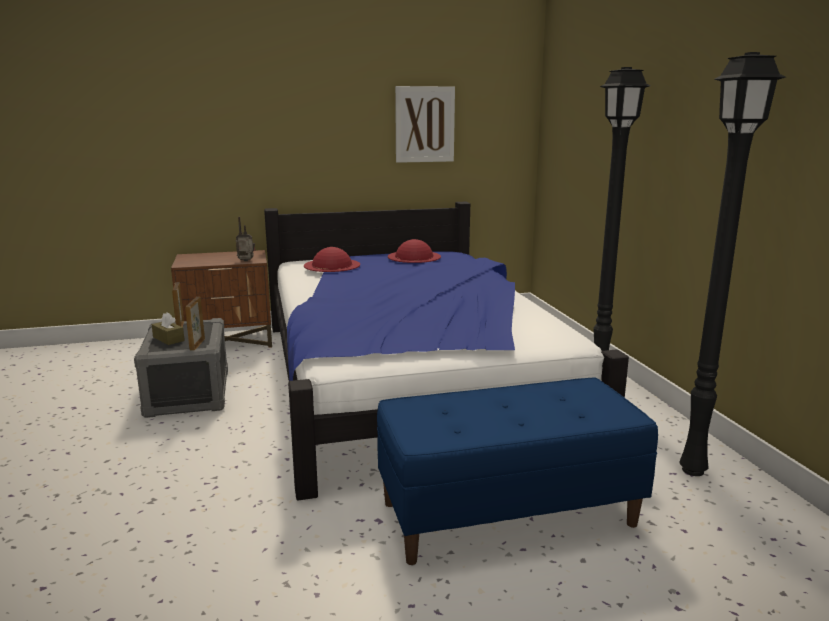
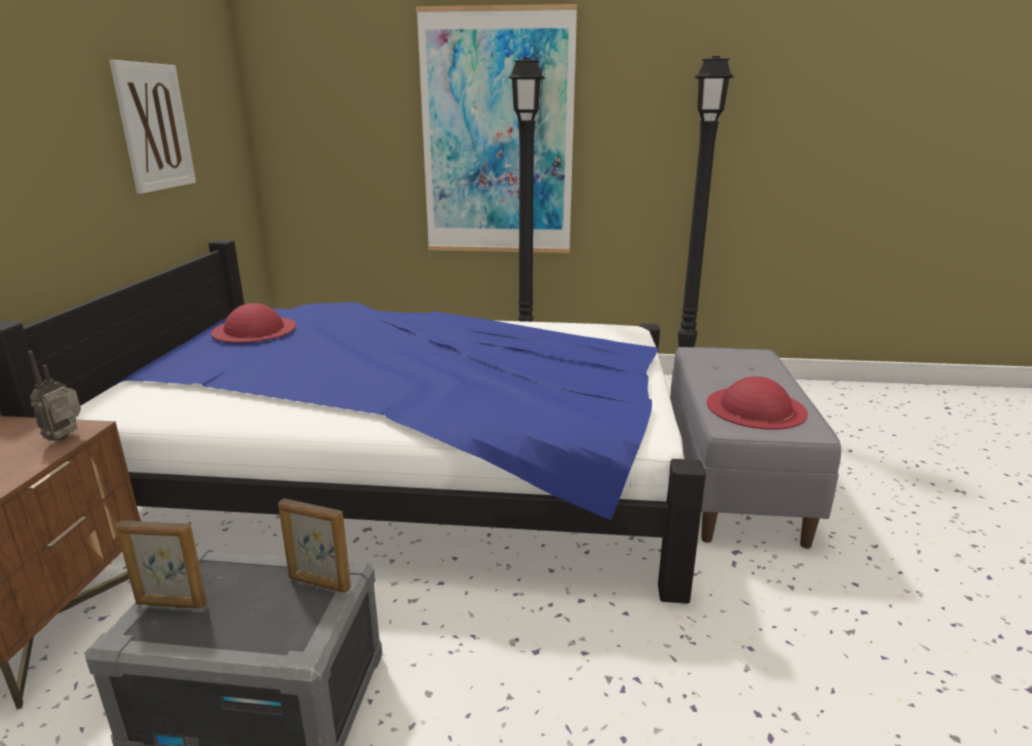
camera: 70 degrees left, 5 degrees up
brown tissue box [152,312,185,345] -> none
red hat [304,247,360,272] -> red hat moved to [707,376,808,430]
blue bench [377,378,658,565] -> grey bench [670,347,841,549]
none -> picture [416,4,577,253]

